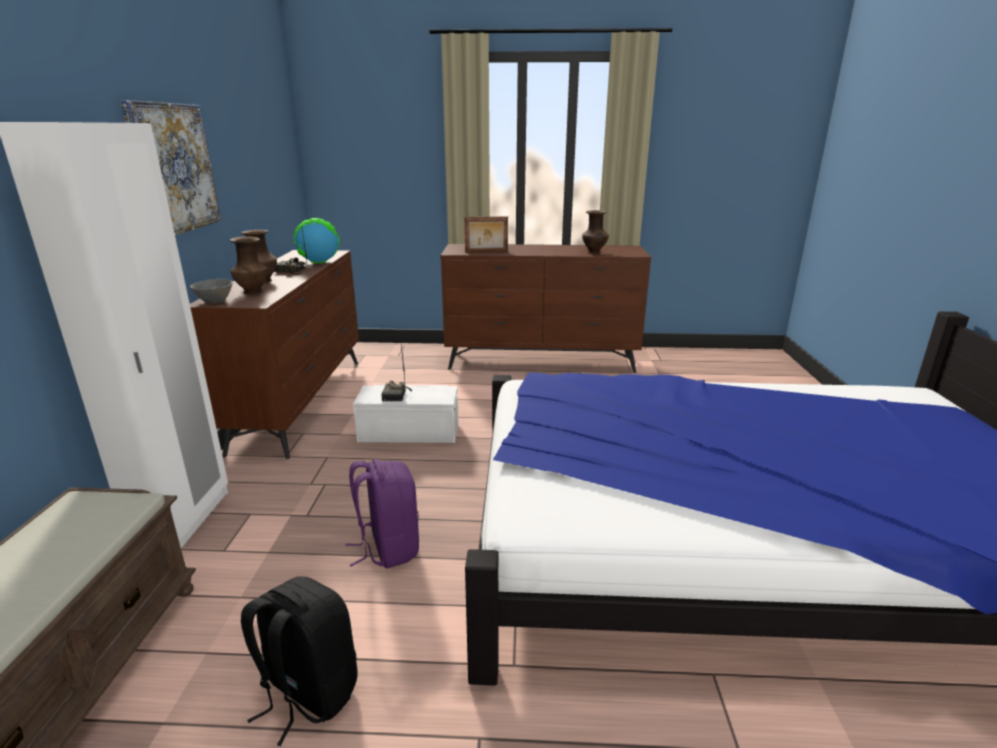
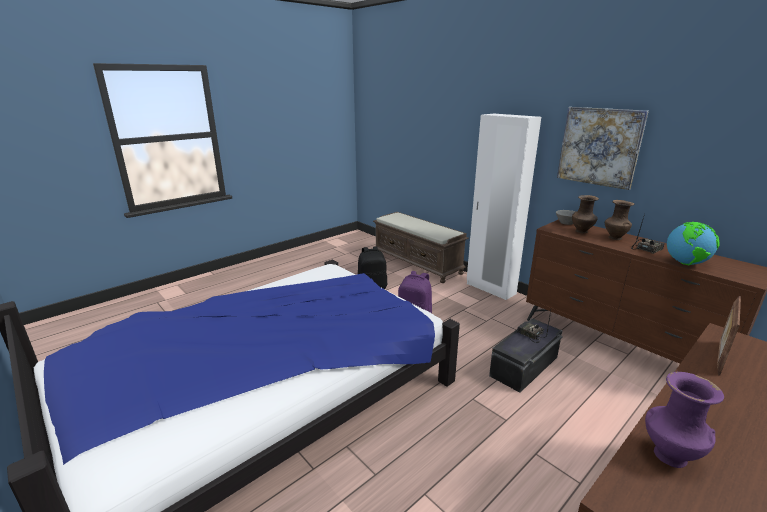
camera: 135 degrees right, 0 degrees up
white storage box [353,385,458,443] -> black storage box [489,318,563,393]
brown vase [582,210,609,254] -> purple vase [645,372,724,468]

